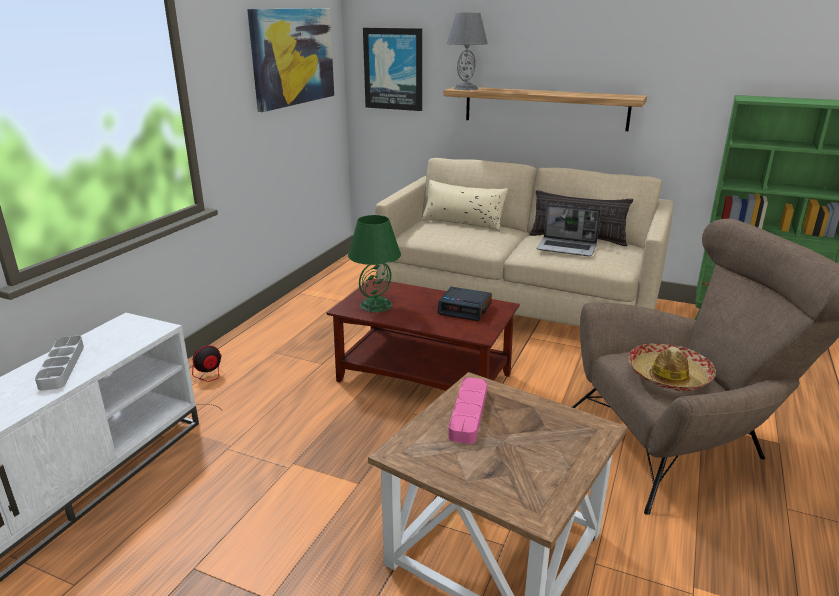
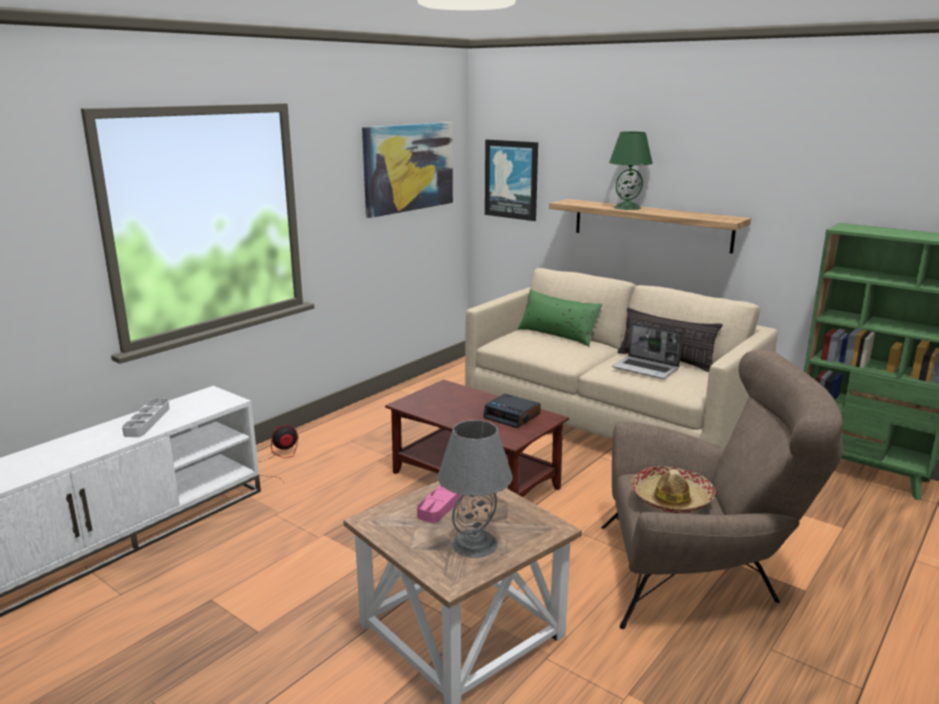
camera: 15 degrees right, 5 degrees down
green table lamp [348,215,401,312] -> green table lamp moved to [609,131,652,210]
beige pillow [421,180,508,232] -> green pillow [518,290,602,346]
grey table lamp [447,12,488,90] -> grey table lamp moved to [437,420,513,558]

